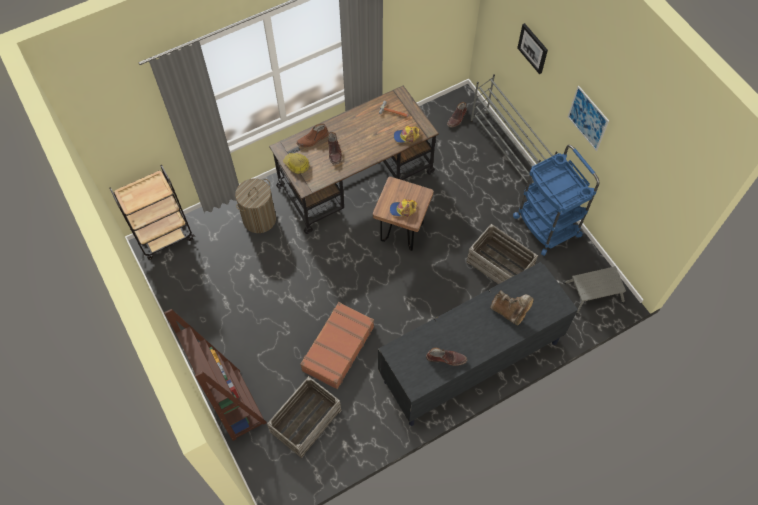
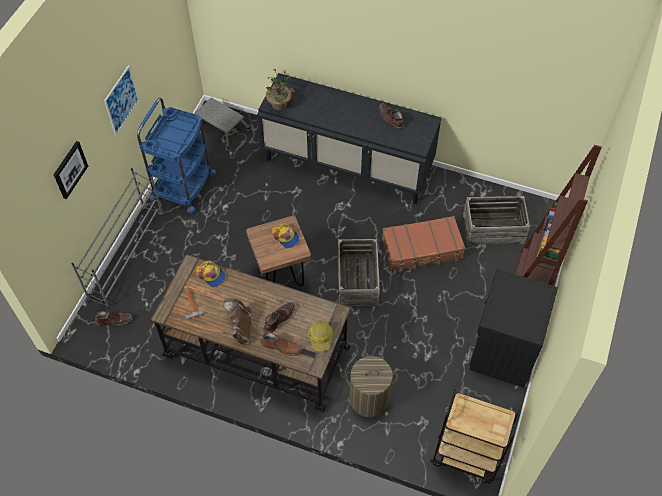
camera: 130 degrees left, 5 degrees down
crate [466,224,538,284] -> crate moved to [337,239,380,306]
brown boot [490,290,534,325] -> brown boot moved to [224,298,251,345]
none -> potted plant [266,68,295,110]
none -> black washing machine [468,269,558,388]

